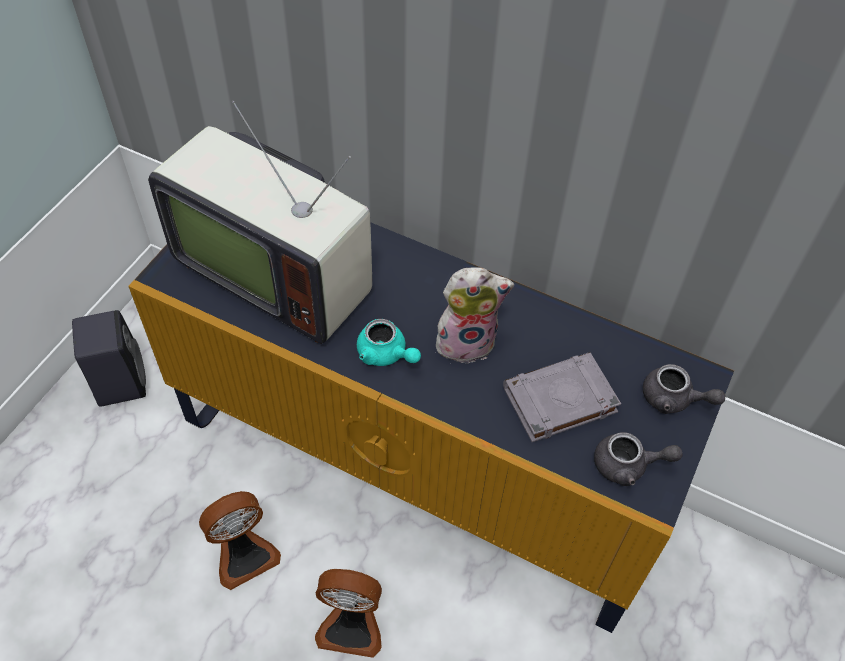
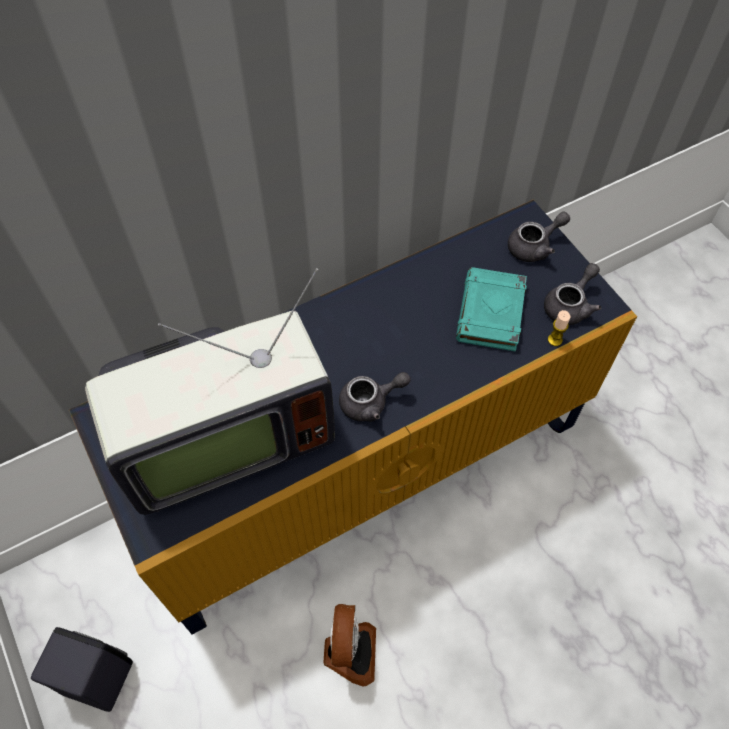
camera: 55 degrees left, 5 degrees up
fan [315,569,382,658] -> none
turquoise teapot [357,319,421,366] -> grey teapot [339,372,411,422]
plush toy [436,267,514,364] -> none
grey book [503,352,621,442] -> turquoise book [456,267,527,352]
none -> candle [548,310,570,346]

